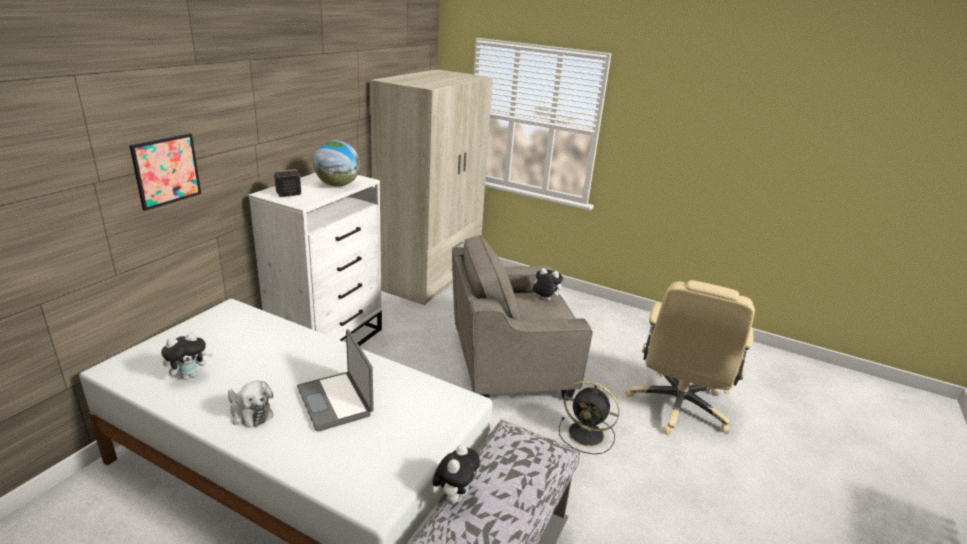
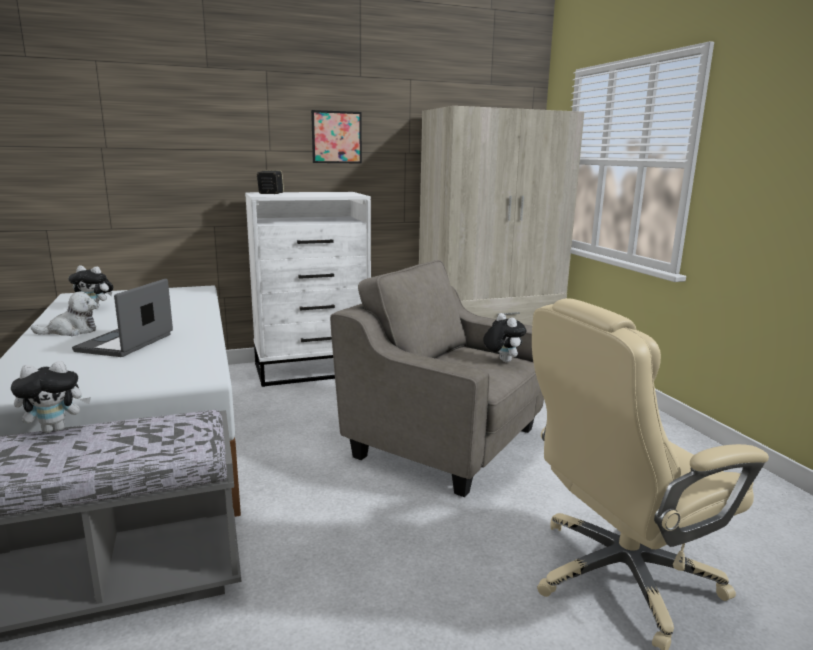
camera: 45 degrees right, 10 degrees down
picture [129,133,201,211] -> picture moved to [311,110,362,164]
plush toy [228,381,273,428] -> plush toy turned 105 degrees counterclockwise [31,292,97,336]
globe [313,140,360,187] -> none
black fan [559,381,620,454] -> none

